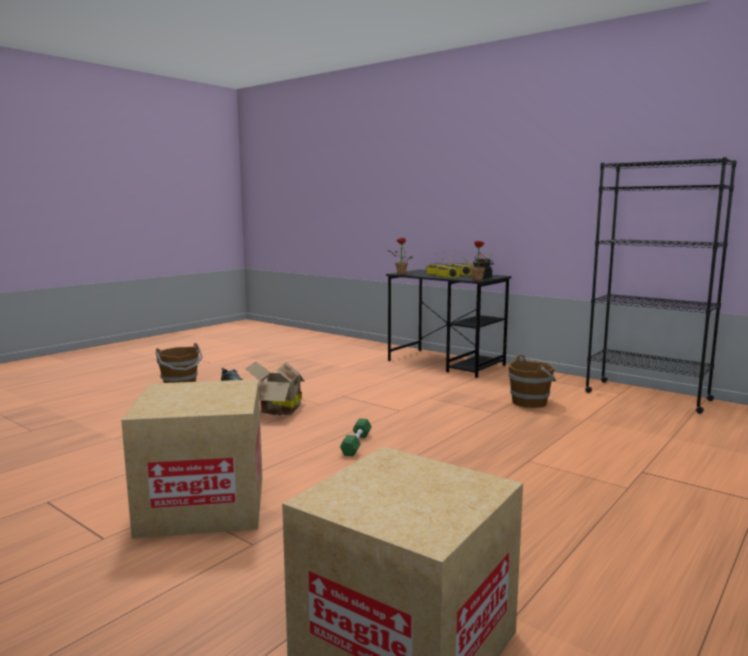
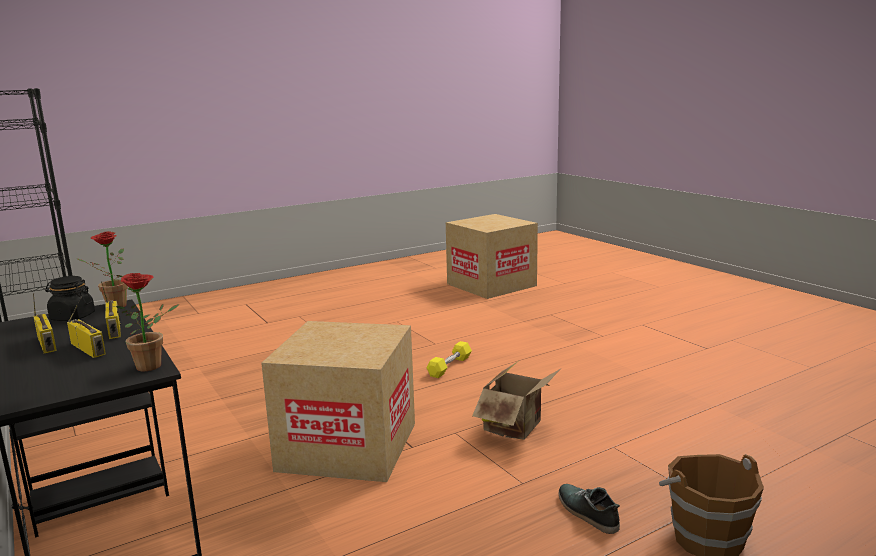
camera: 160 degrees left, 5 degrees up
cardboard box [121,379,262,539] -> cardboard box moved to [261,321,415,482]
green dumbbell [340,418,372,456] -> yellow dumbbell [427,341,472,378]
brown bucket [508,355,556,408] -> none

